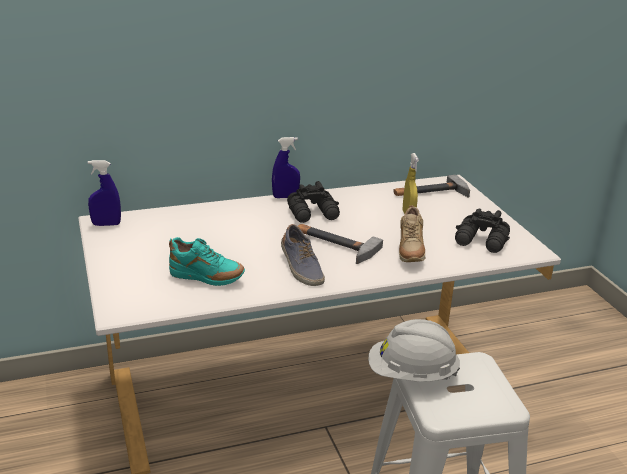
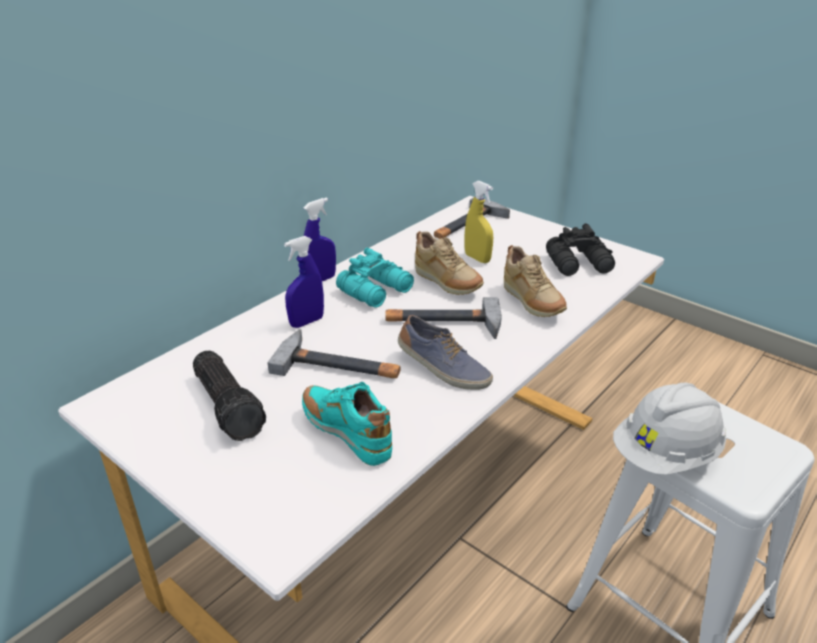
camera: 30 degrees left, 5 degrees up
blue spray bottle [88,160,121,226] -> blue spray bottle moved to [284,236,324,328]
turquoise shoe [169,237,245,286] -> turquoise shoe turned 120 degrees counterclockwise [302,382,392,466]
black binoculars [287,181,340,223] -> turquoise binoculars [336,248,414,308]
none -> flashlight [193,351,266,441]
none -> hammer [268,329,400,378]
none -> beige shoe [415,231,484,295]

